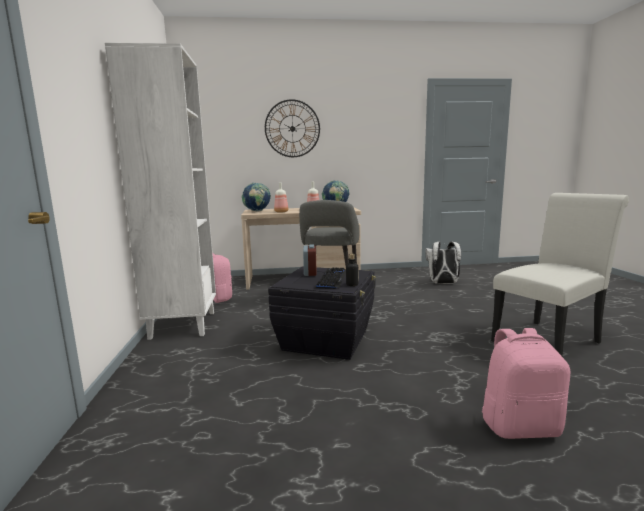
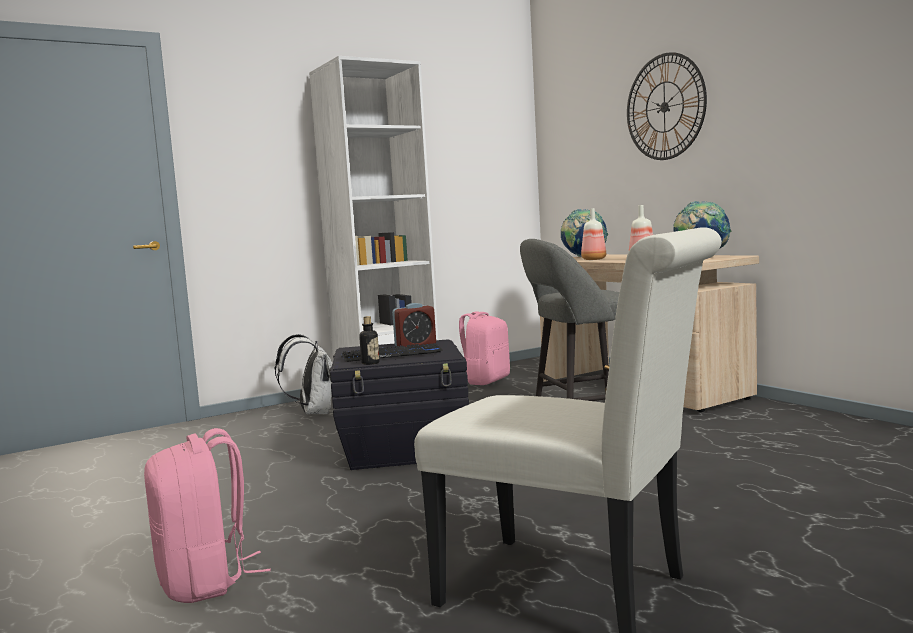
camera: 65 degrees right, 5 degrees down
white backpack [425,242,461,284] -> white backpack moved to [275,334,332,414]

